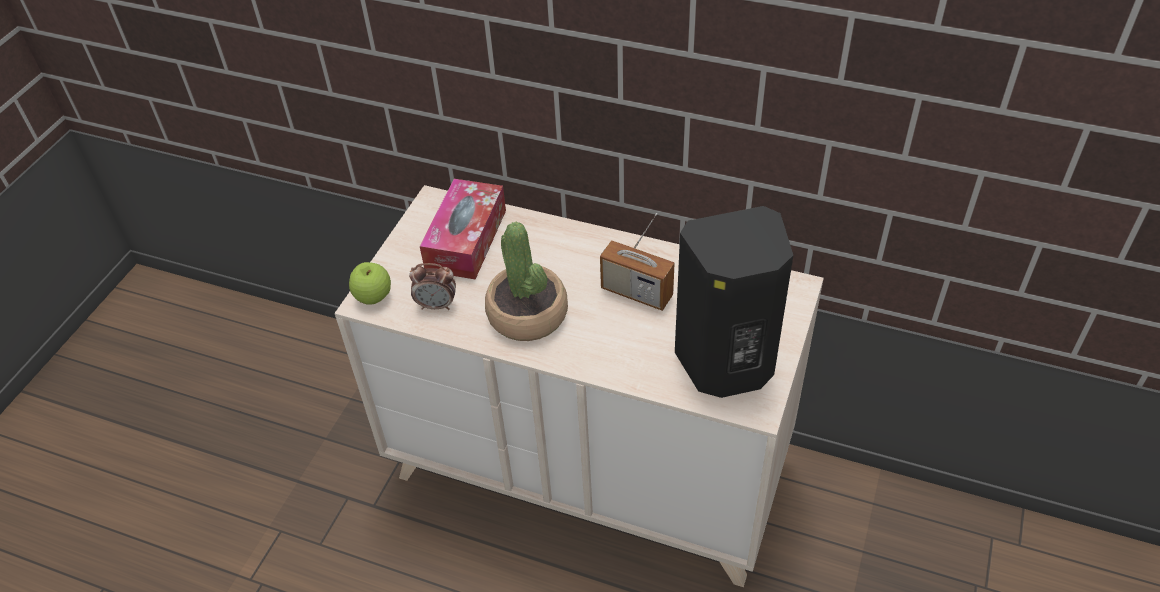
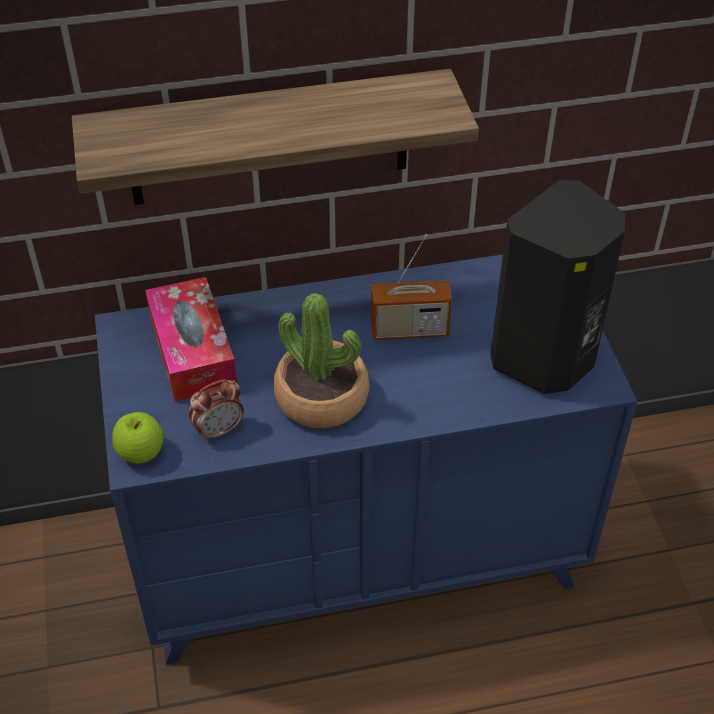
camera: 35 degrees left, 0 degrees up
beige dresser [335,185,824,587] -> blue dresser [95,254,638,664]
none -> shelf [72,69,479,205]

